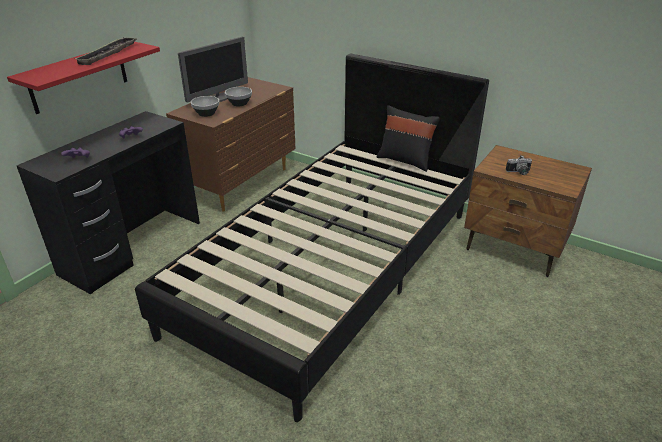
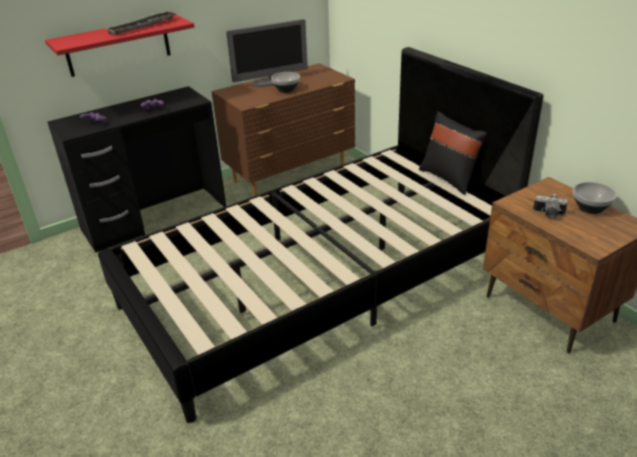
camera: 25 degrees right, 0 degrees up
bowl [191,96,219,117] -> bowl moved to [573,182,617,214]

